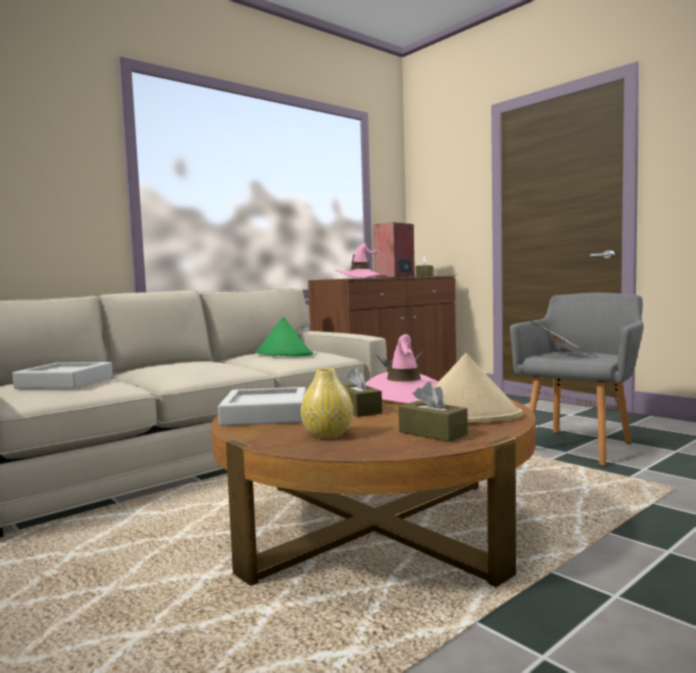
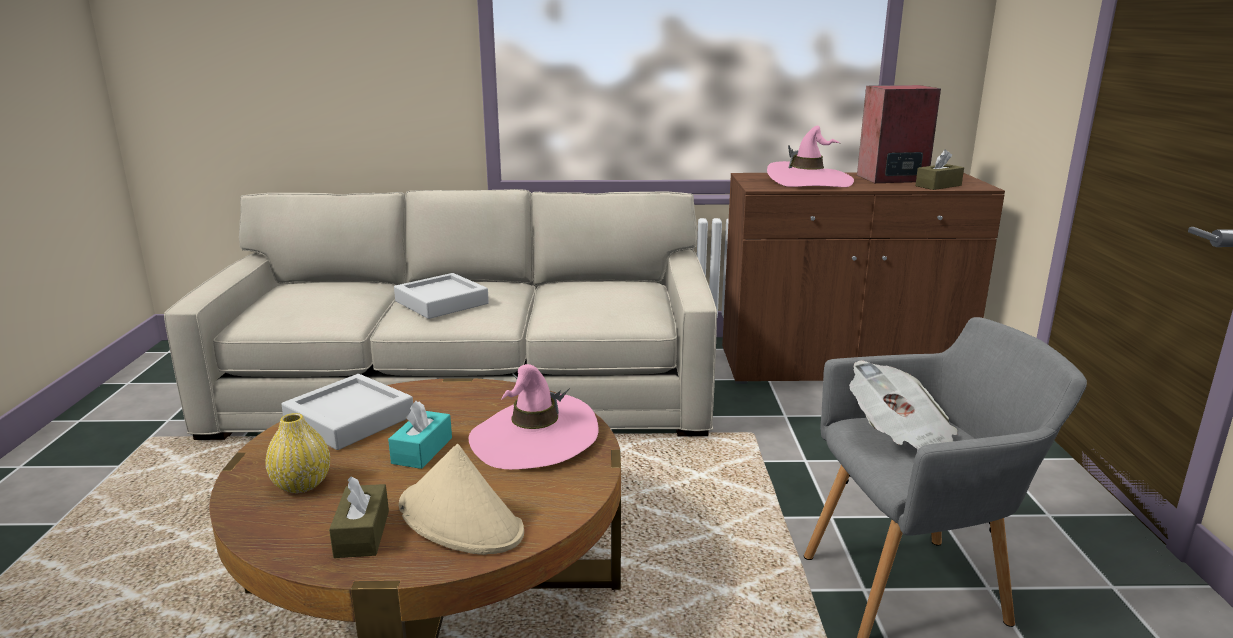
camera: 40 degrees right, 15 degrees up
grey tray [12,362,113,389] -> grey tray moved to [394,273,489,319]
green hat [255,317,313,356] -> none
brown tissue box [343,367,382,417] -> turquoise tissue box [388,401,452,469]

